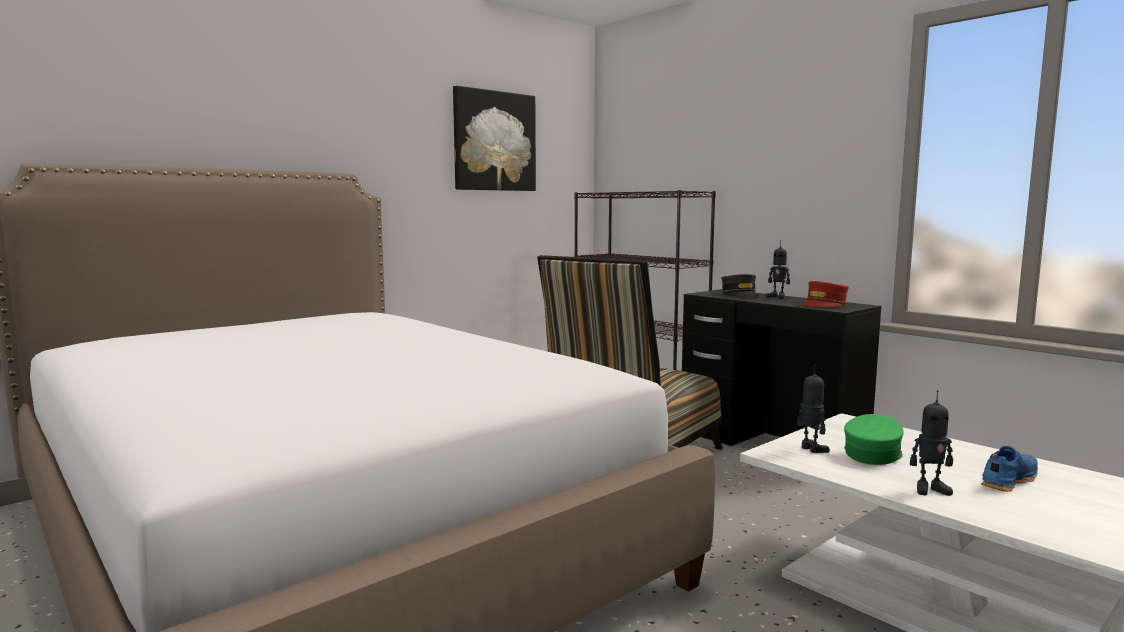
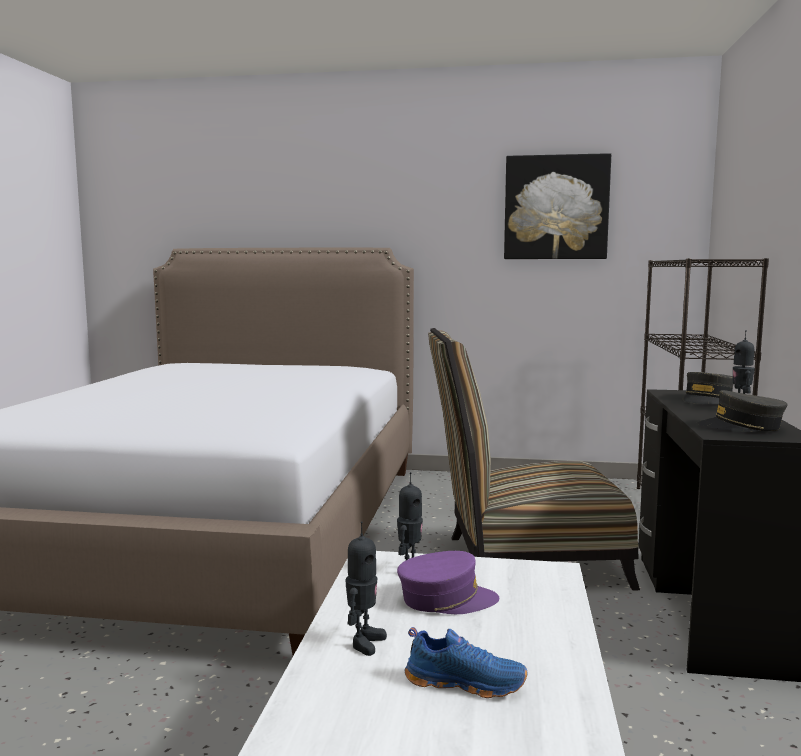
camera: 50 degrees right, 0 degrees up
red cap [802,281,849,307] -> grey cap [697,390,787,432]
green cap [844,414,904,465] -> purple cap [397,551,499,614]
toy robot [910,390,953,496] -> toy robot turned 120 degrees counterclockwise [346,521,387,656]

